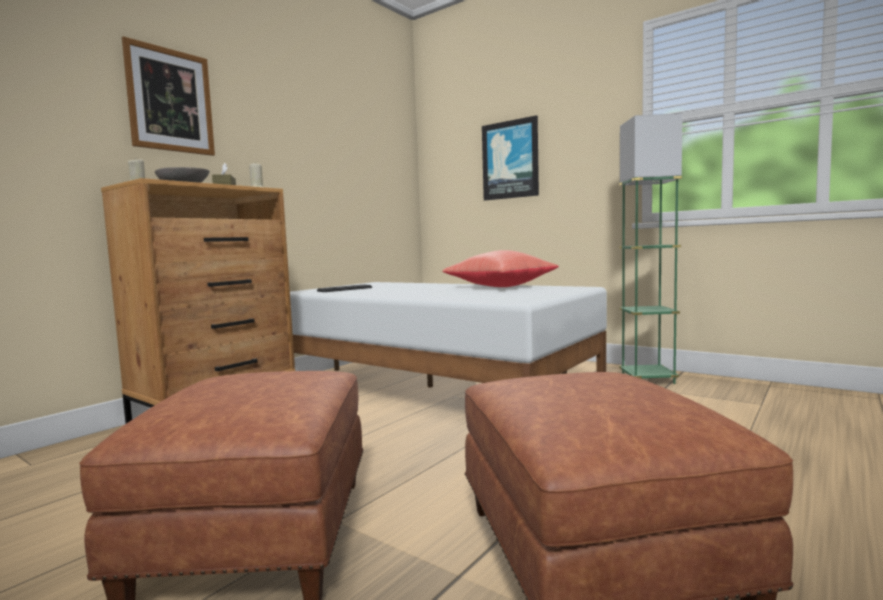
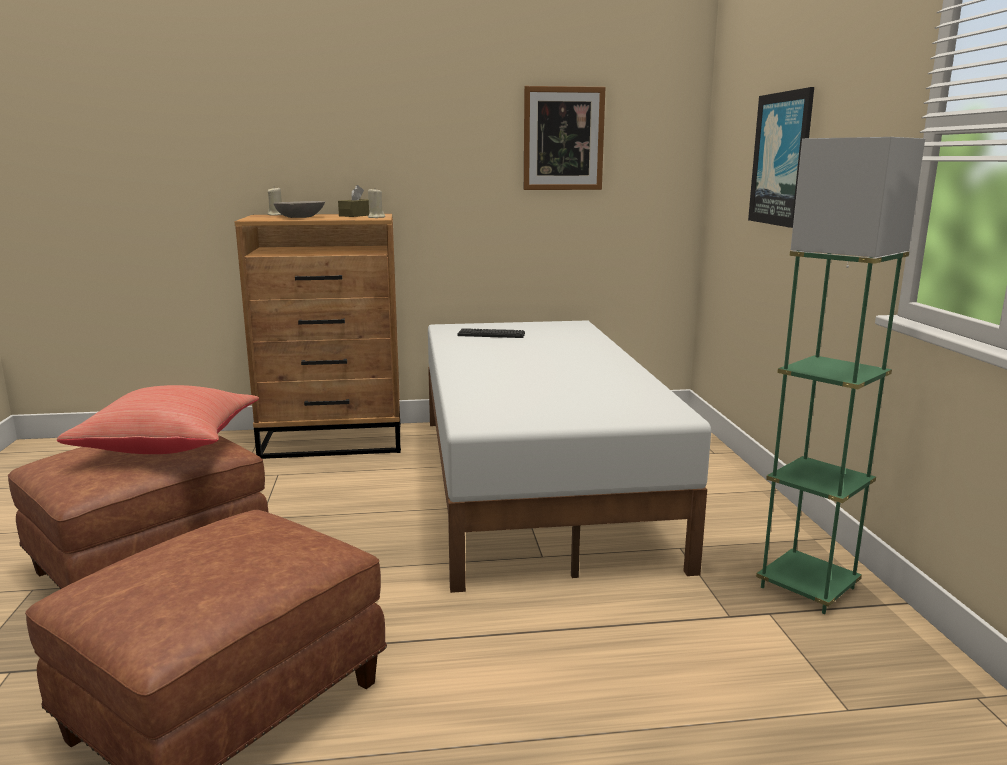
camera: 45 degrees right, 10 degrees up
picture [122,36,215,156] -> picture moved to [524,86,605,190]
red pillow [443,250,559,287] -> red pillow moved to [56,385,259,454]

